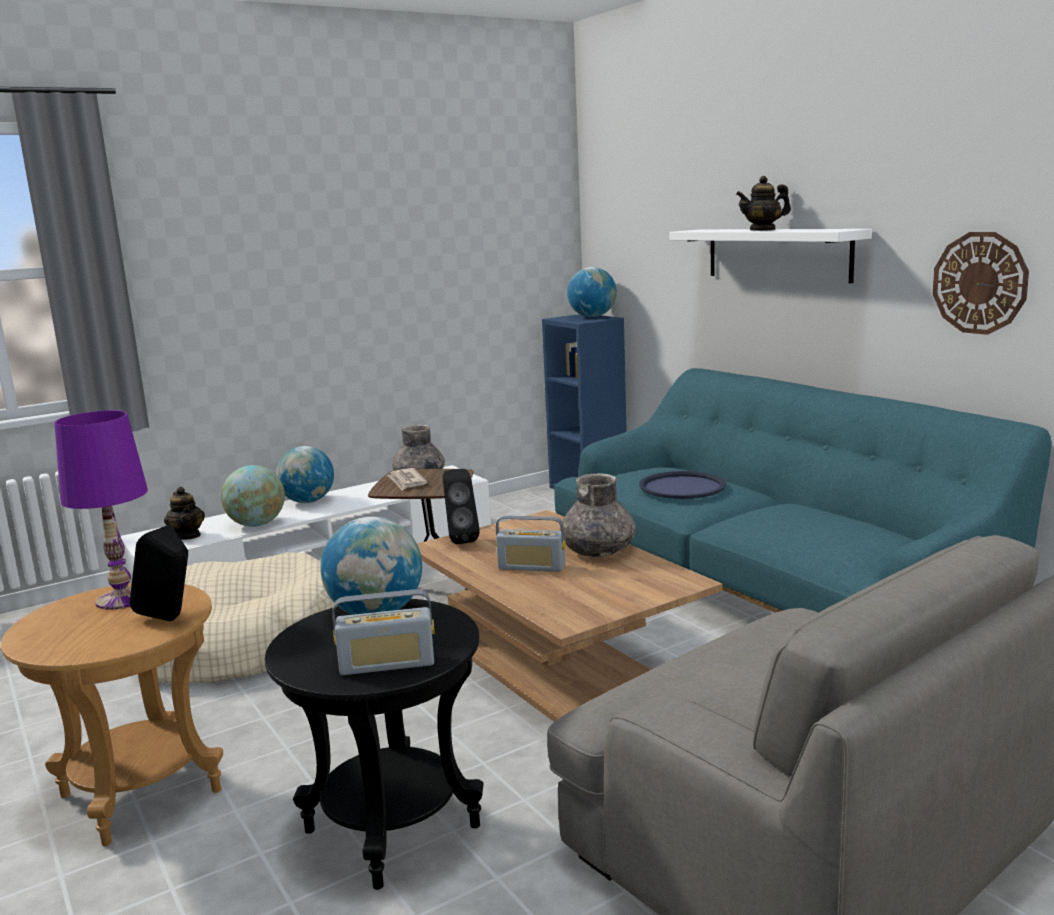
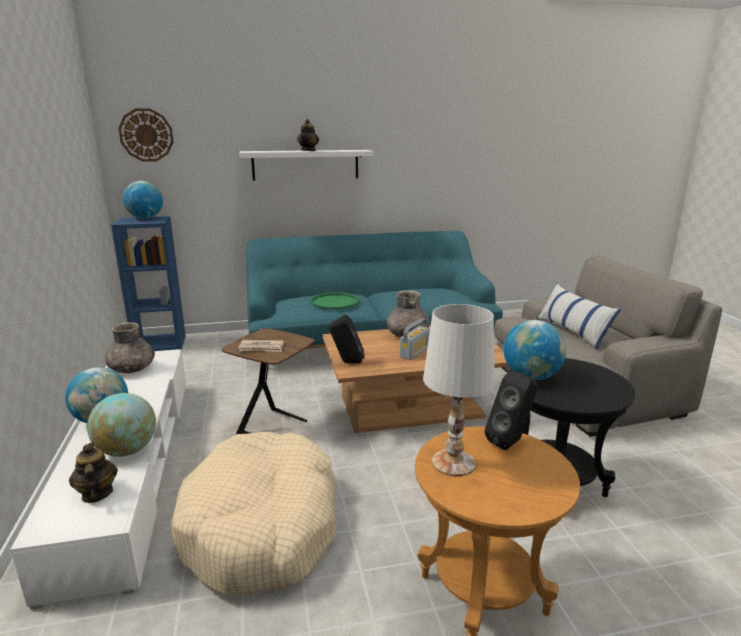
camera: 70 degrees left, 5 degrees up
purple table lamp [54,410,148,610] -> white table lamp [423,304,495,476]
teapot [164,487,205,540] -> teapot turned 105 degrees counterclockwise [69,443,118,503]
radio [332,589,435,675] -> none
blue tray [639,471,726,499] -> green tray [310,292,360,309]
wall clock [933,232,1029,335] -> wall clock moved to [118,108,173,162]
none -> pillow [536,283,621,349]

